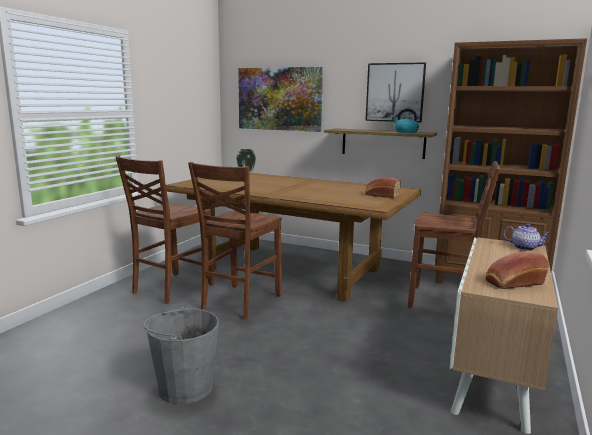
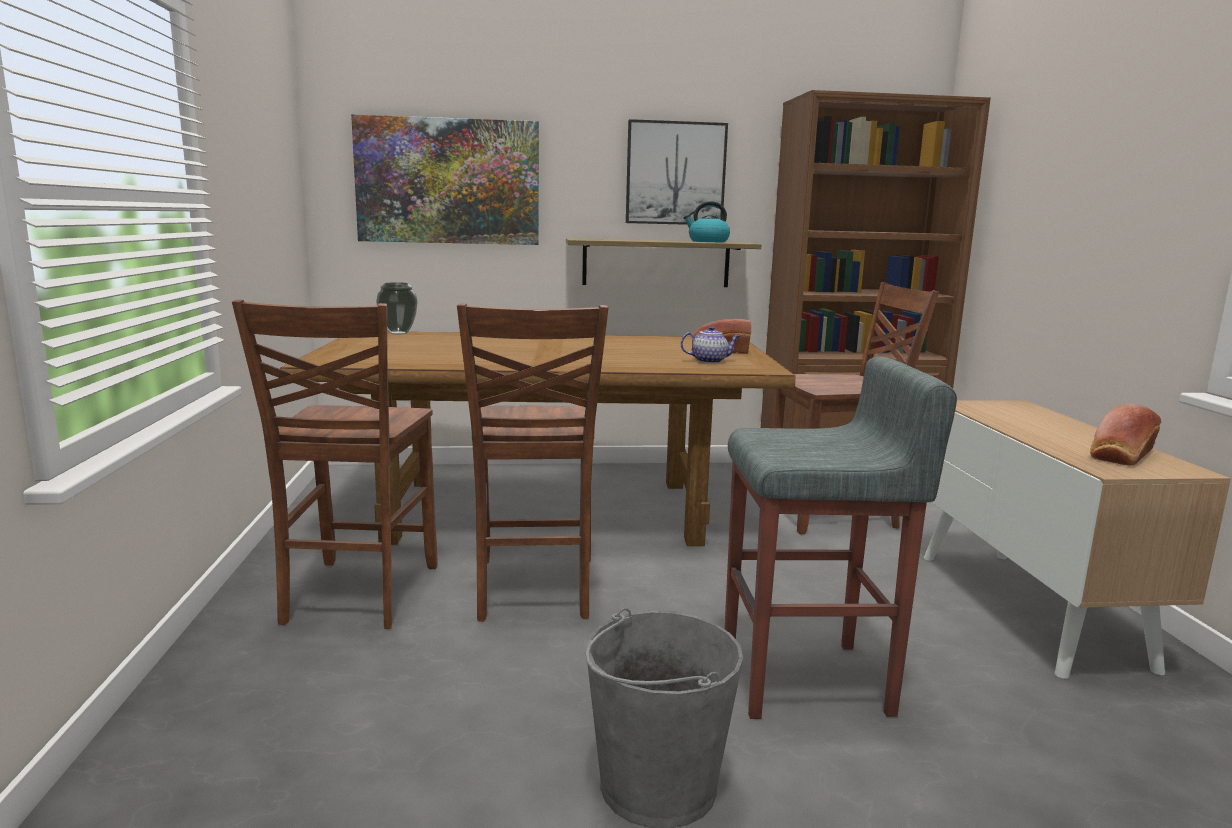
camera: 30 degrees left, 0 degrees up
teapot [503,223,551,250] -> teapot moved to [681,326,740,363]
none -> grey stool [725,356,957,719]

